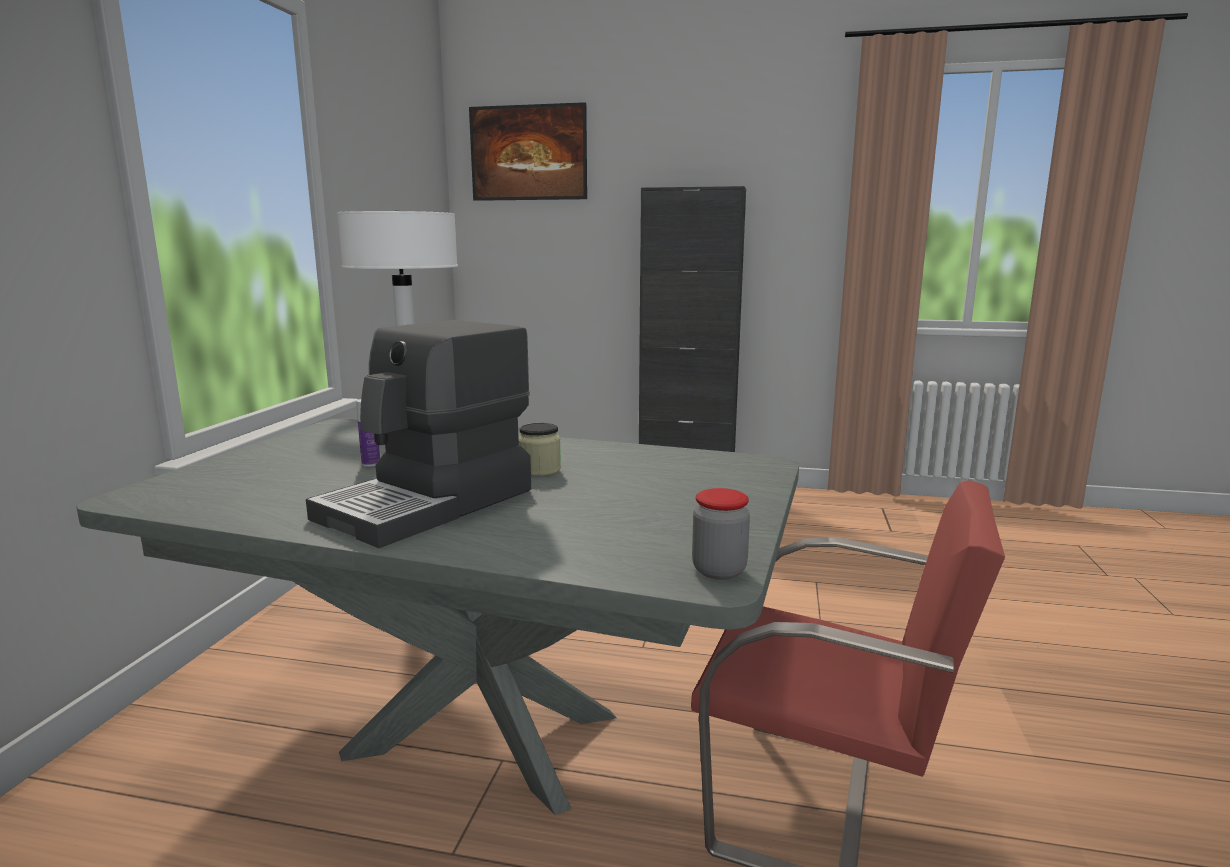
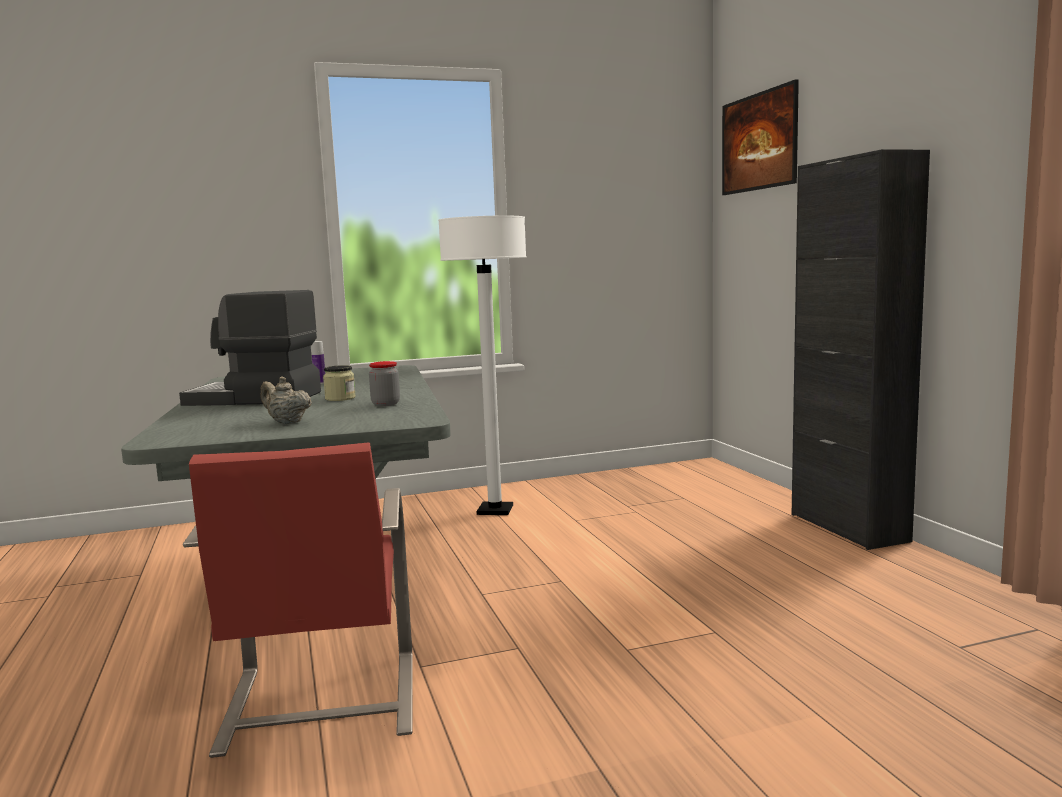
camera: 60 degrees right, 5 degrees down
jar [692,488,750,580] -> jar moved to [369,361,400,406]
none -> beige teapot [261,376,312,424]

